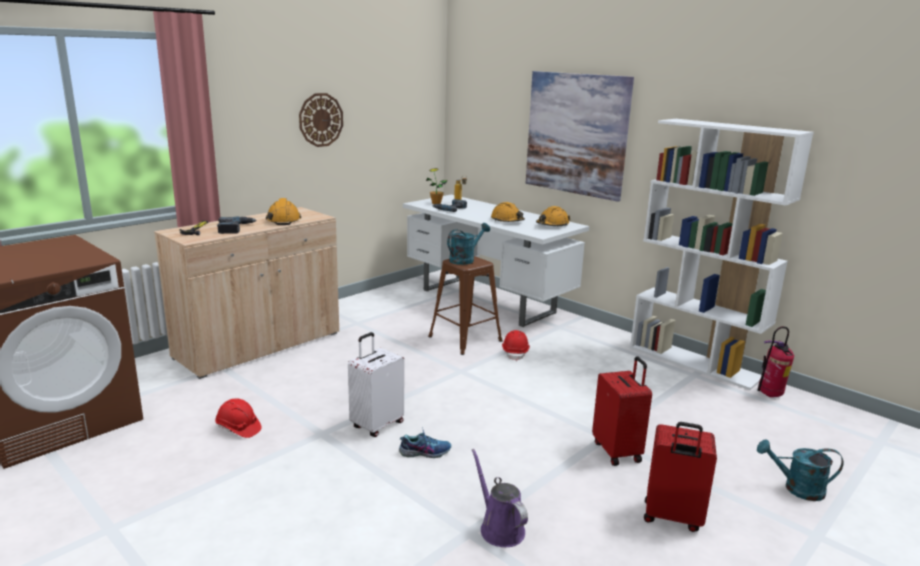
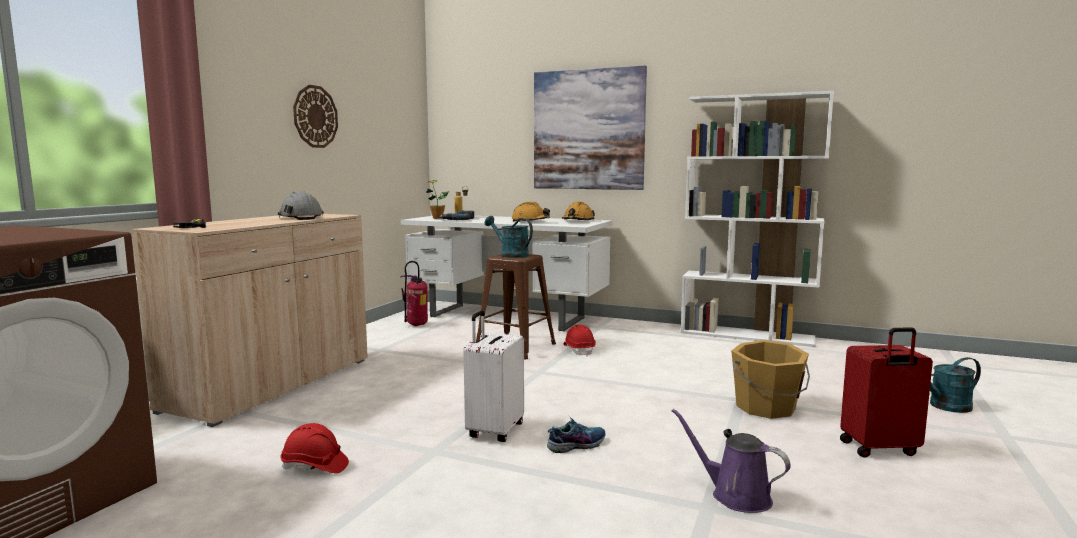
camera: 20 degrees left, 10 degrees down
power drill [217,217,257,234] -> none
orange hard hat [266,198,301,225] -> grey hard hat [278,191,324,220]
turquoise watering can [447,223,490,265] -> turquoise watering can turned 75 degrees counterclockwise [485,216,533,258]
red suitcase [592,356,652,466] -> orange bucket [731,340,810,419]
fire extinguisher [757,326,794,397] -> fire extinguisher moved to [400,261,428,326]

